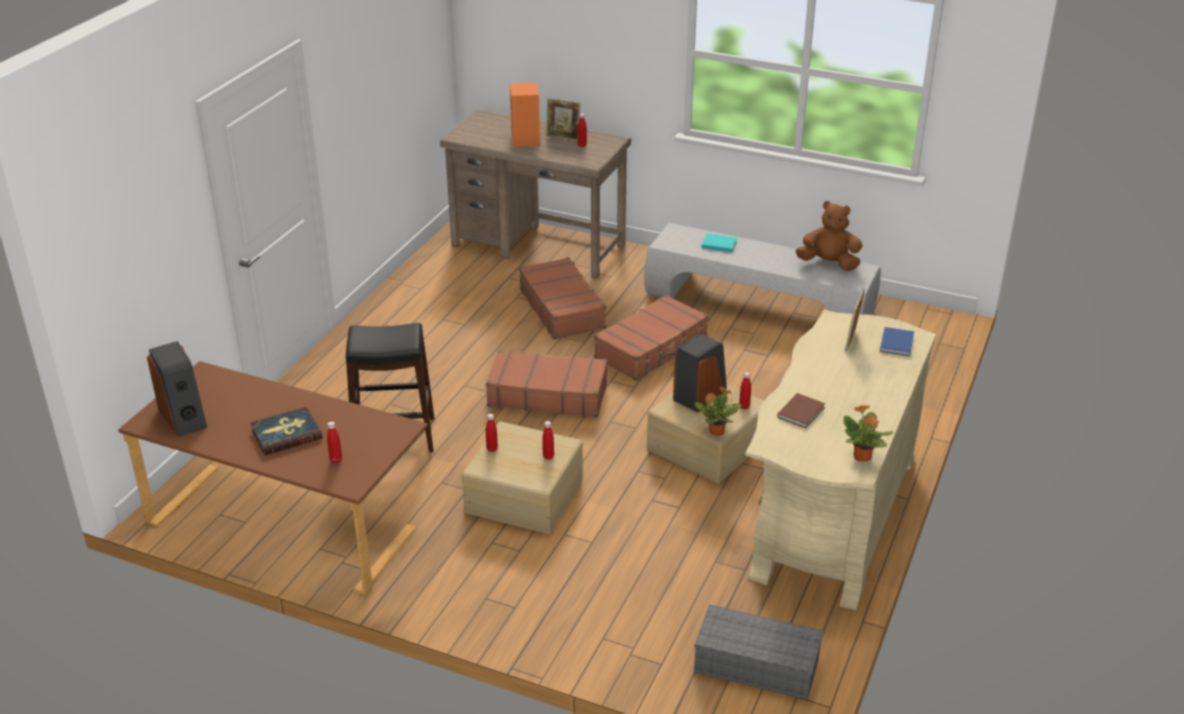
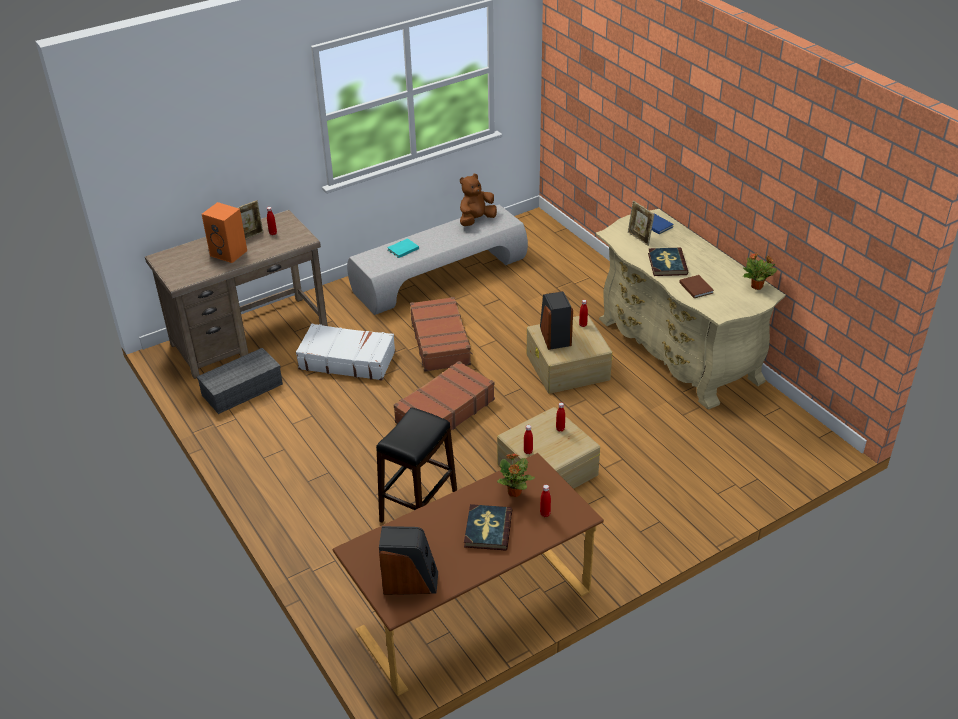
camera: 55 degrees left, 5 degrees up
brown suitcase [519,257,606,340] -> white suitcase [296,324,395,380]
potted plant [694,387,741,436] -> potted plant moved to [497,453,535,497]
grey storage box [694,604,823,700] -> grey storage box moved to [197,348,283,414]
none -> book [648,248,689,276]

